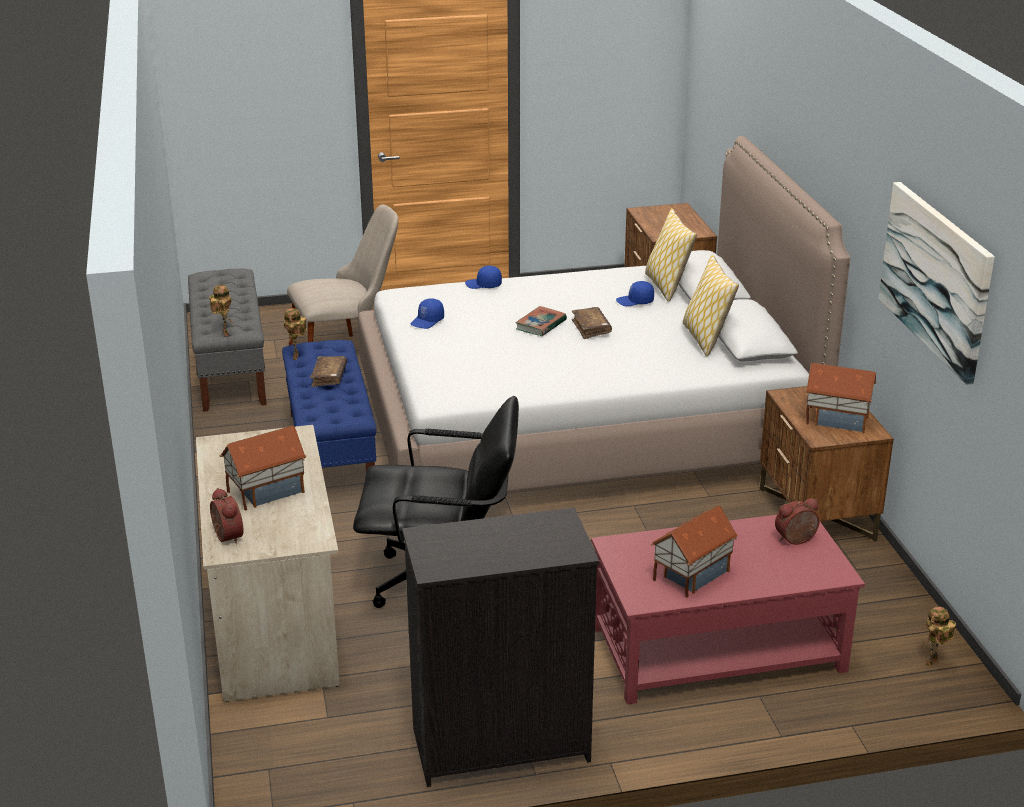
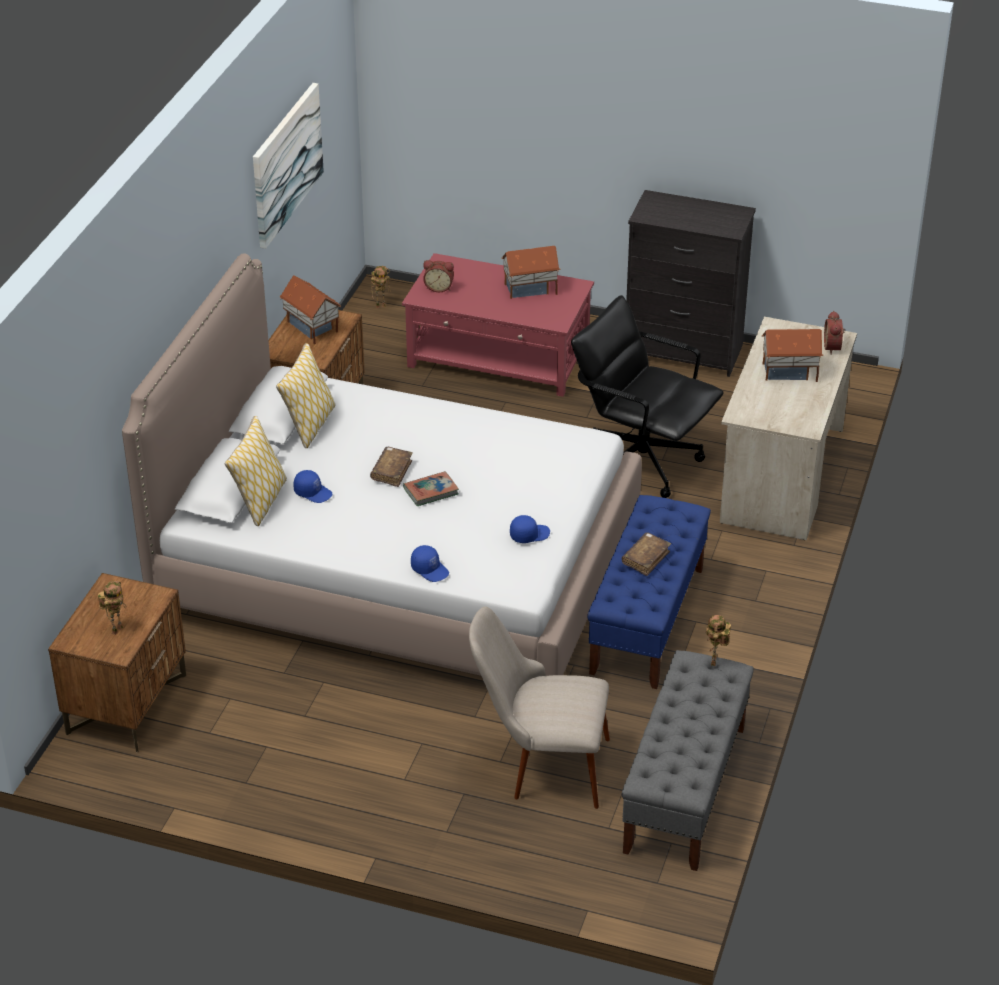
camera: 150 degrees left, 10 degrees up
toy robot [283,308,307,360] -> toy robot moved to [98,581,127,635]

